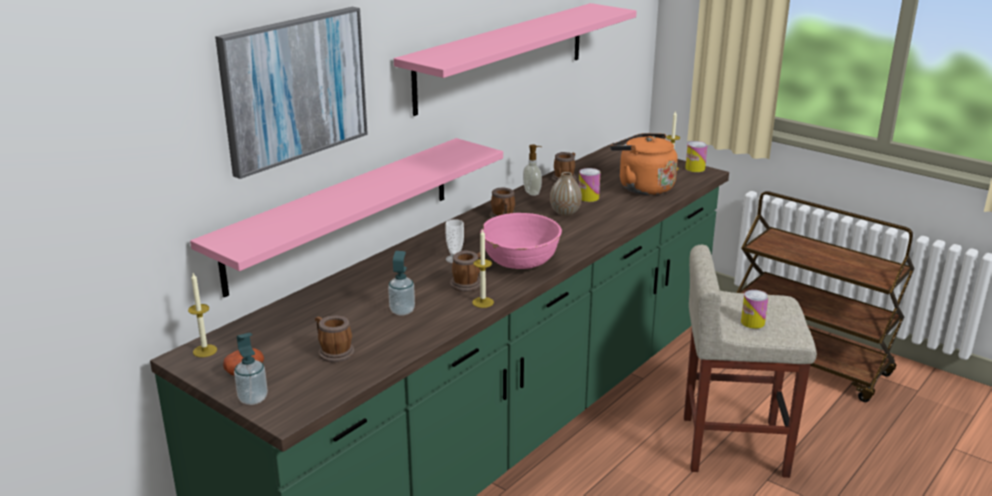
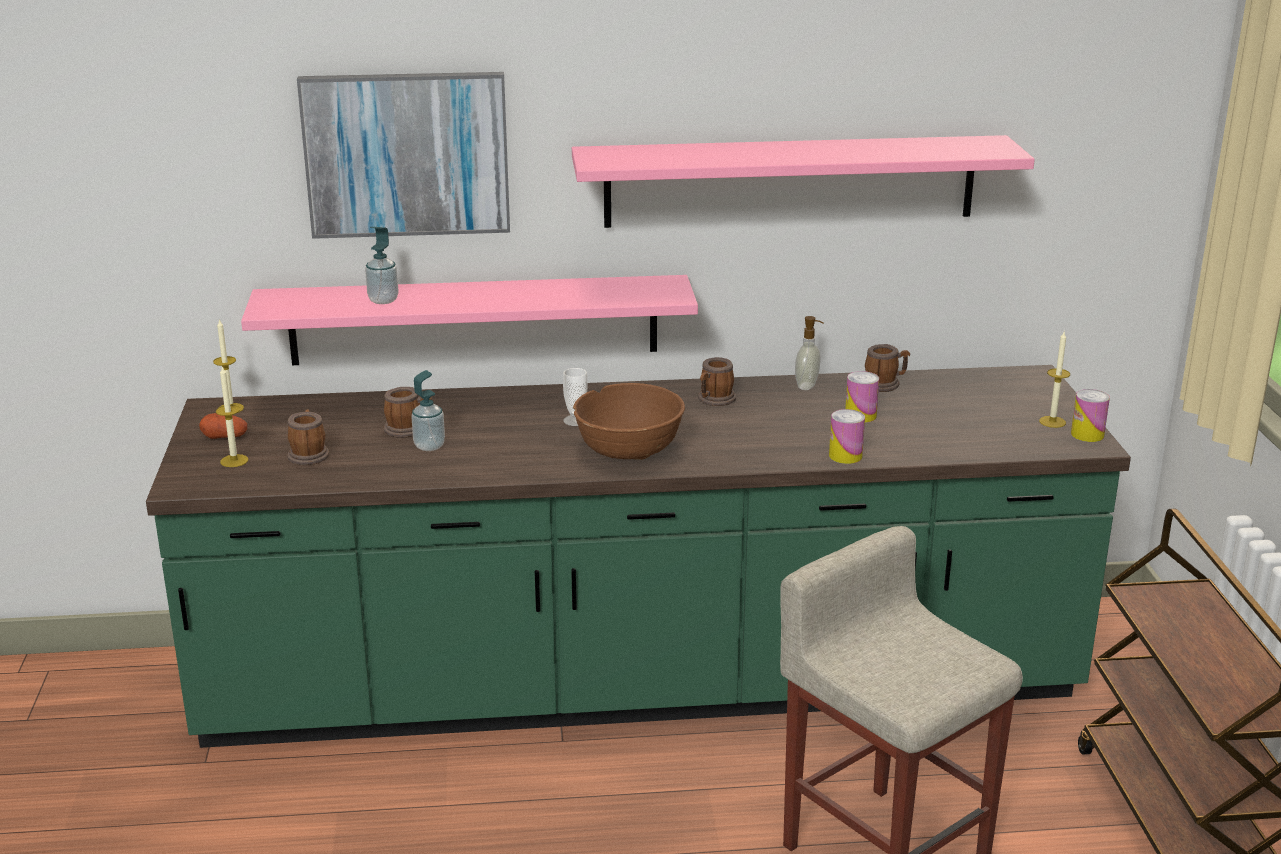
camera: 45 degrees right, 0 degrees up
soap dispenser [234,332,268,405] -> soap dispenser moved to [365,227,399,304]
mug [450,250,480,292] -> mug moved to [384,387,432,438]
candle [472,229,494,308] -> candle moved to [216,366,248,467]
pink bowl [481,213,562,269] -> brown bowl [573,383,685,460]
vase [550,172,582,216] -> none
orange kettle [610,133,678,195] -> none
can [741,290,769,329] -> can moved to [829,409,865,464]

